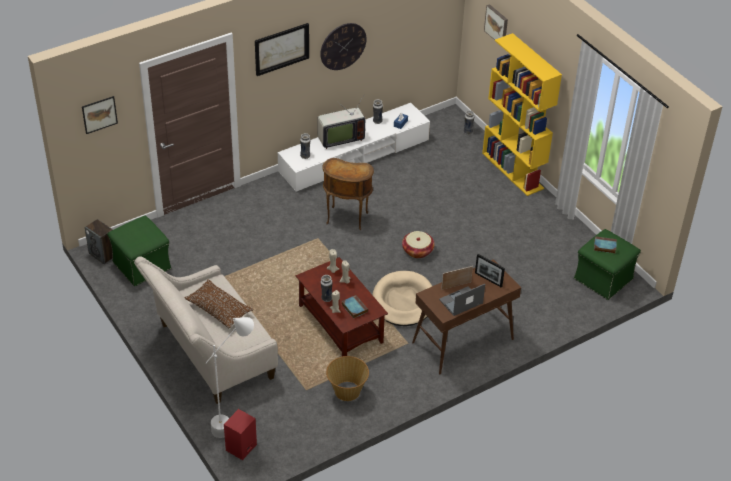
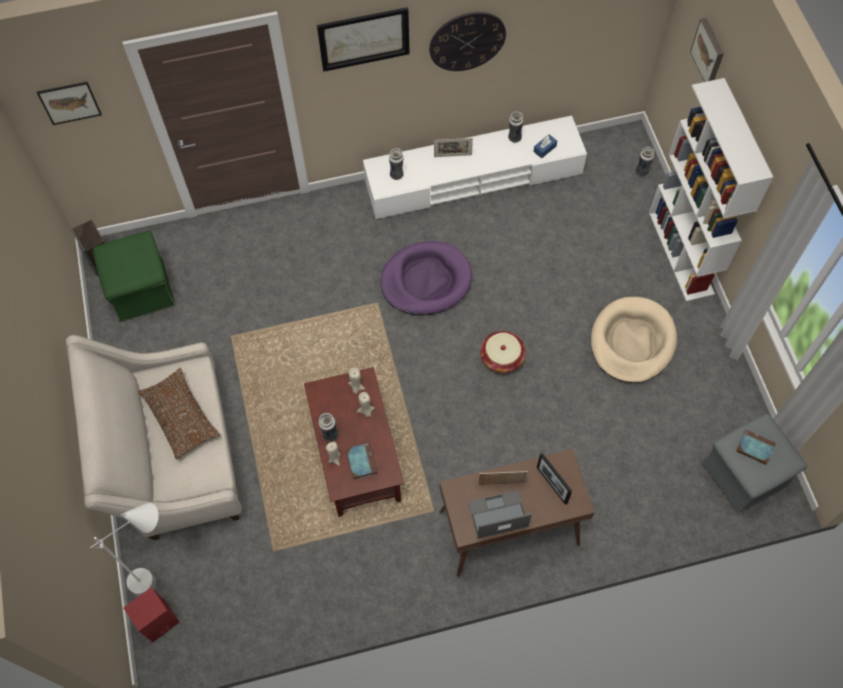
camera: 20 degrees right, 20 degrees up
television [317,97,365,149] -> picture frame [434,138,473,157]
brown side table [322,158,374,230] -> purple dog bed [380,241,472,315]
basket [326,356,369,401] -> none
beige dog bed [373,271,432,326] -> beige dog bed moved to [591,297,677,383]
yellow bookcase [482,33,562,196] -> white bookcase [649,78,773,302]
green ottoman [574,229,641,300] -> grey ottoman [702,413,808,514]

